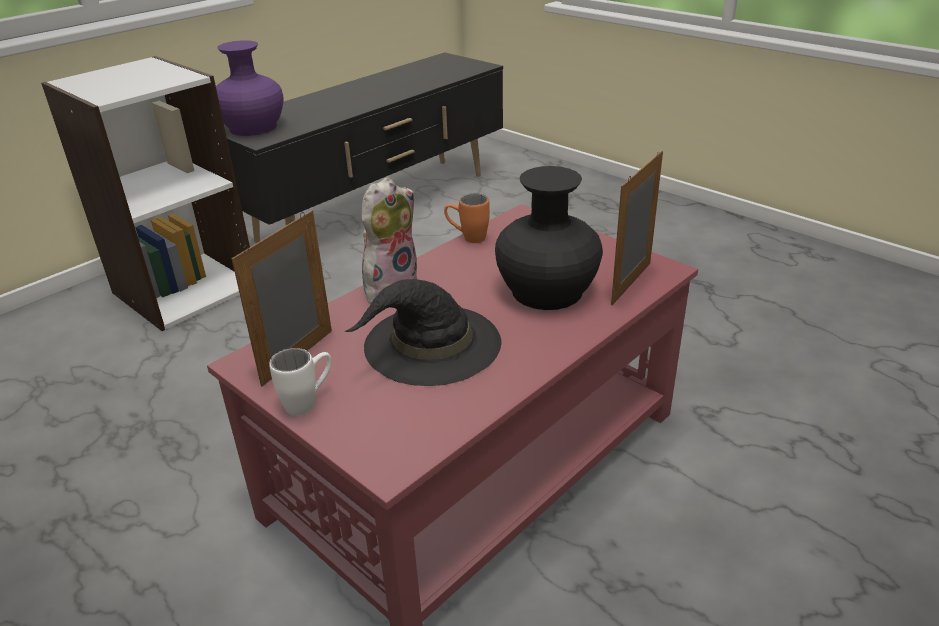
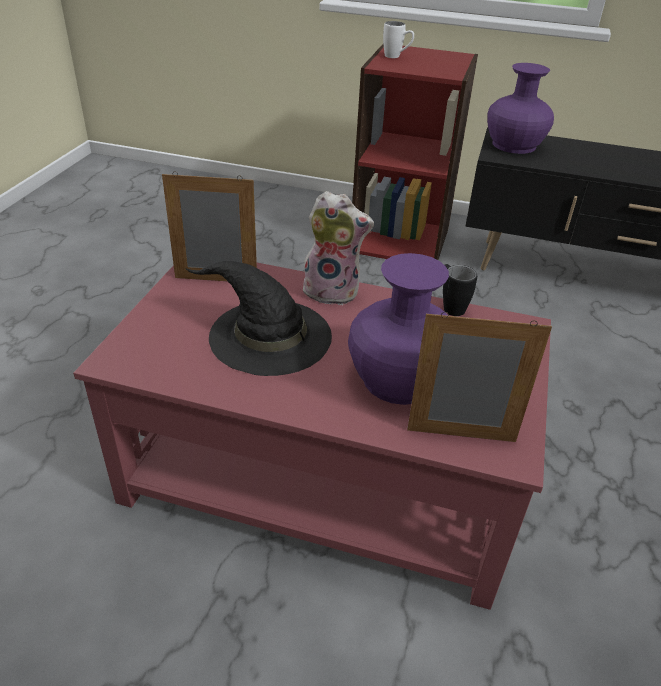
camera: 60 degrees right, 5 degrees up
white bookcase [41,56,250,331] -> red bookcase [352,44,478,260]
white mug [269,348,332,416] -> white mug moved to [383,21,414,58]
orange mug [444,193,490,243] -> black mug [443,264,477,316]
black vase [495,166,603,310] -> purple vase [348,253,449,405]

